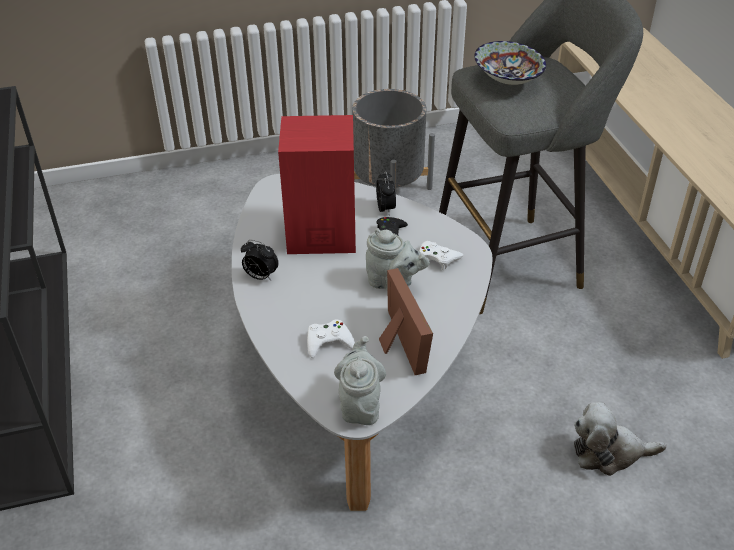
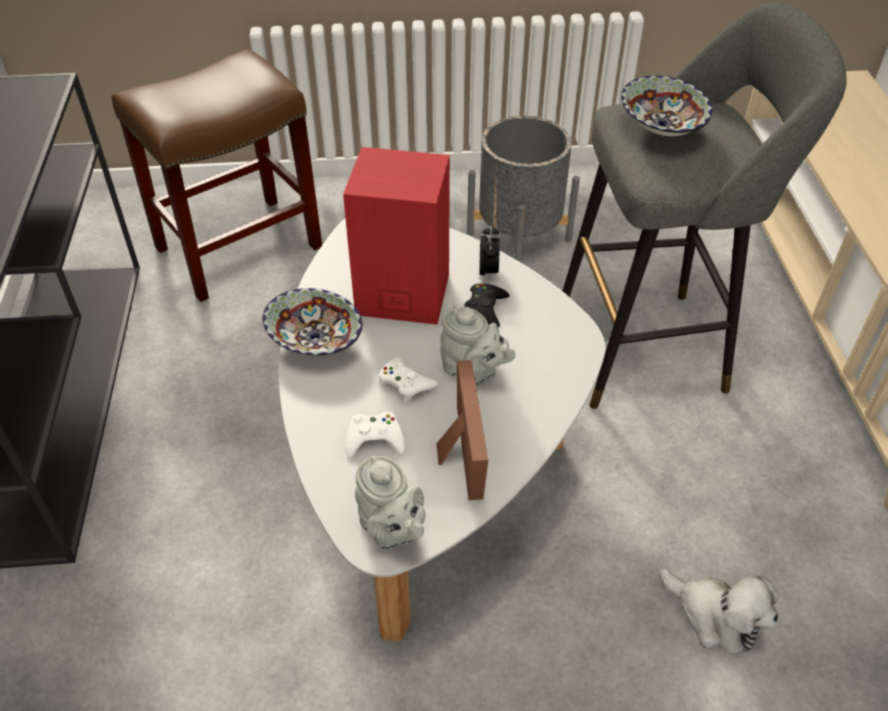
camera: 10 degrees right, 5 degrees up
alarm clock [241,240,279,280] -> bowl [263,288,362,355]
grey teapot [334,336,386,425] -> grey teapot turned 135 degrees clockwise [355,456,426,550]
white game controller [419,241,463,270] -> white game controller moved to [379,357,438,402]
plush toy [574,402,667,476] -> plush toy turned 150 degrees counterclockwise [659,568,779,654]
none -> brown stool [112,49,322,302]

